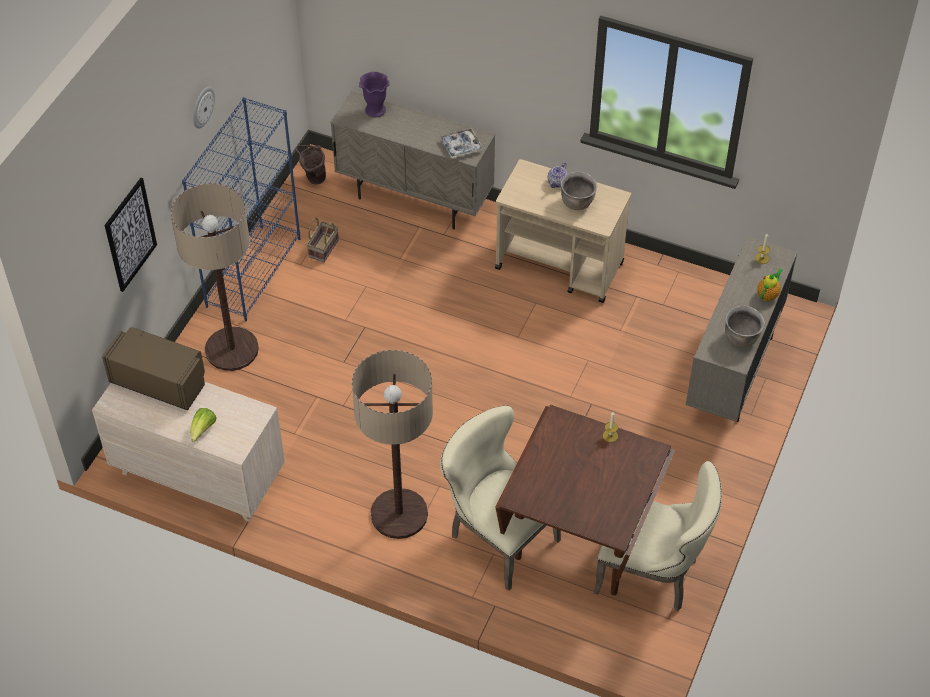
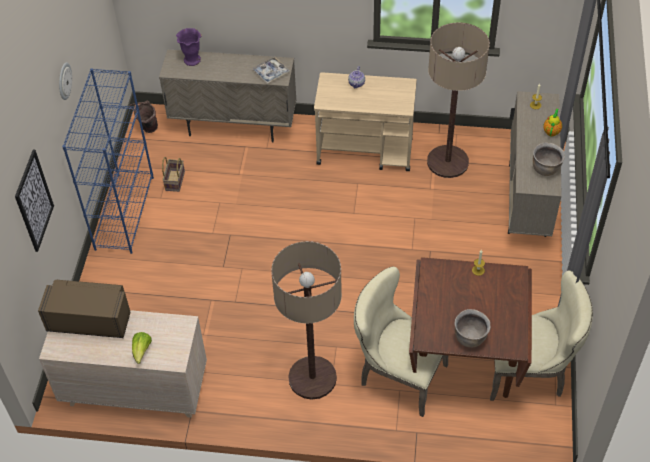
camera: 15 degrees left, 0 degrees up
floor lamp [171,183,259,371] -> floor lamp moved to [427,23,490,178]
brown cooking pot [561,171,597,210] -> brown cooking pot moved to [455,309,491,347]

